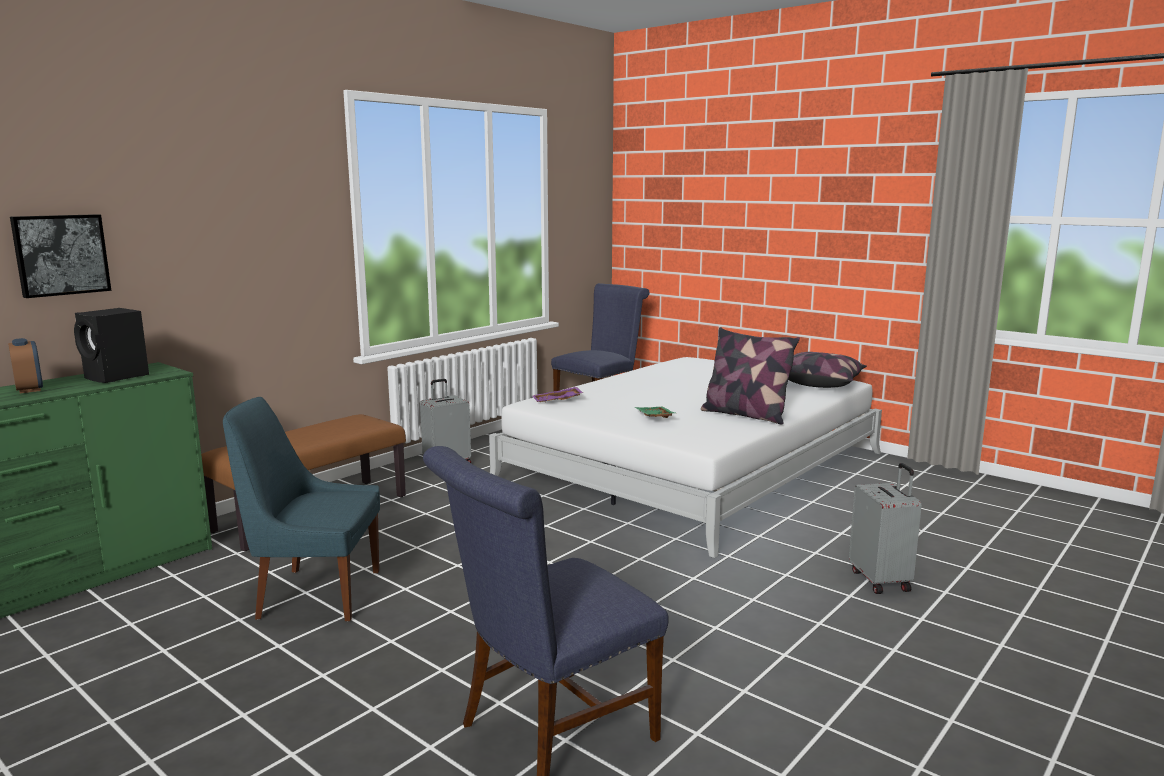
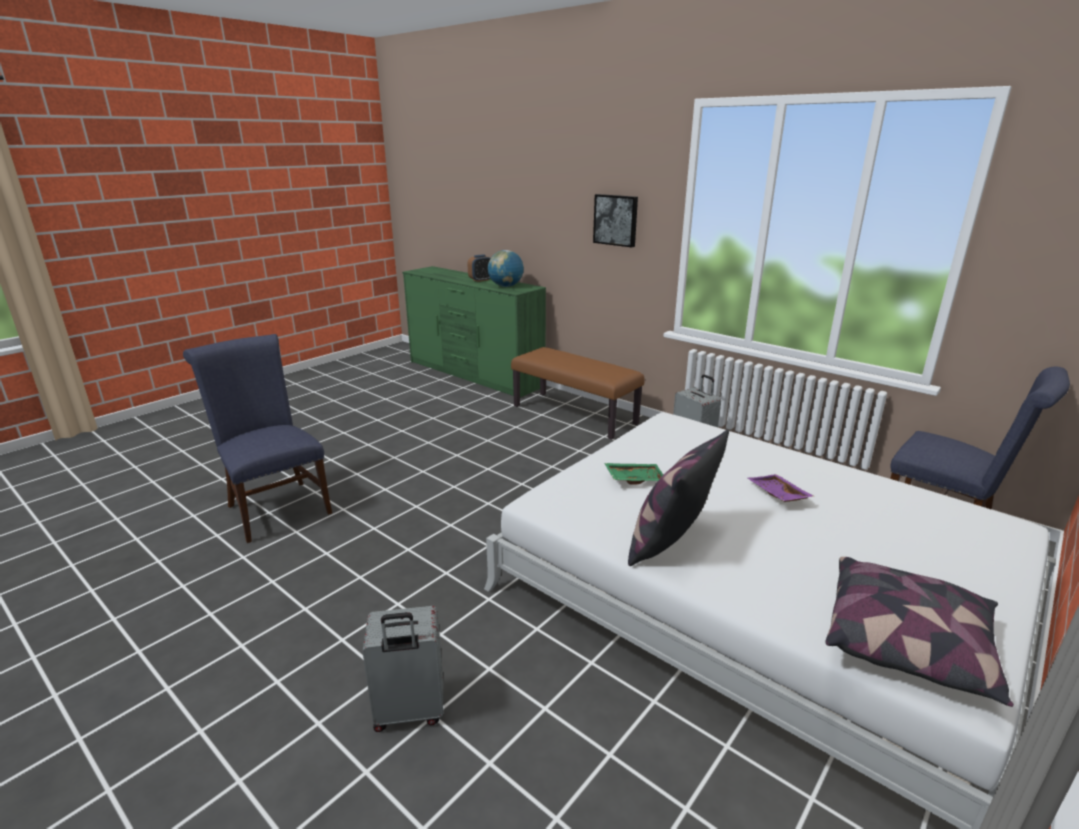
camera: 90 degrees right, 10 degrees up
picture [10,214,111,298] -> picture moved to [593,194,638,247]
black speaker [74,308,149,383] -> globe [488,250,524,287]
blue chair [223,397,380,621] -> none
purple tray [533,387,583,402] -> purple tray moved to [748,474,814,502]

